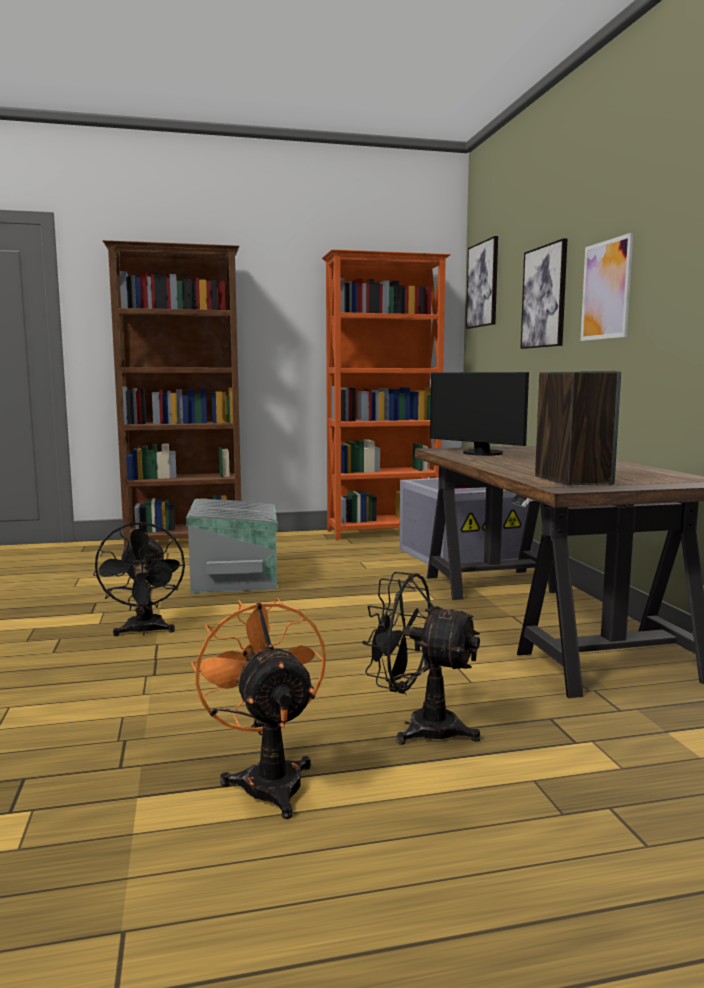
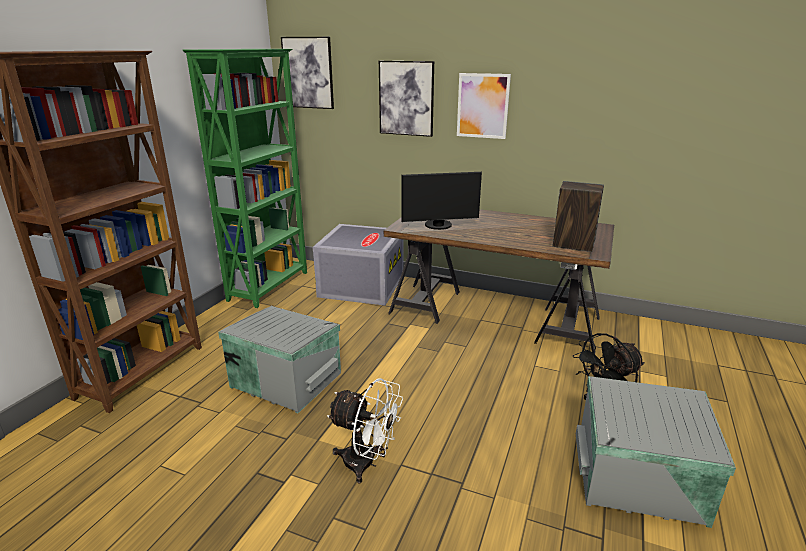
camera: 55 degrees left, 15 degrees up
black fan [93,522,185,636] -> white fan [327,378,403,483]
orange fan [191,598,326,819] -> grey storage box [576,376,736,528]
orange bookcase [322,249,451,540] -> green bookcase [183,49,307,308]

